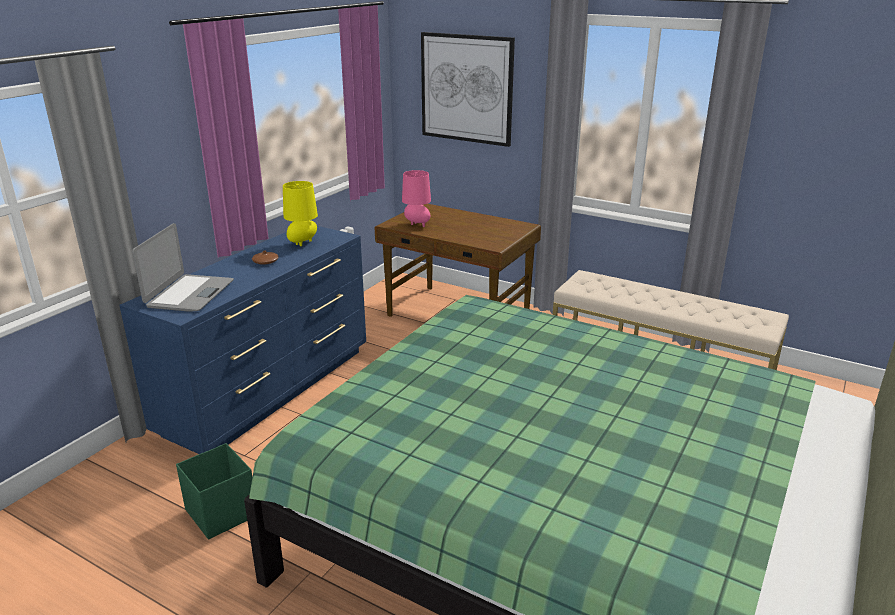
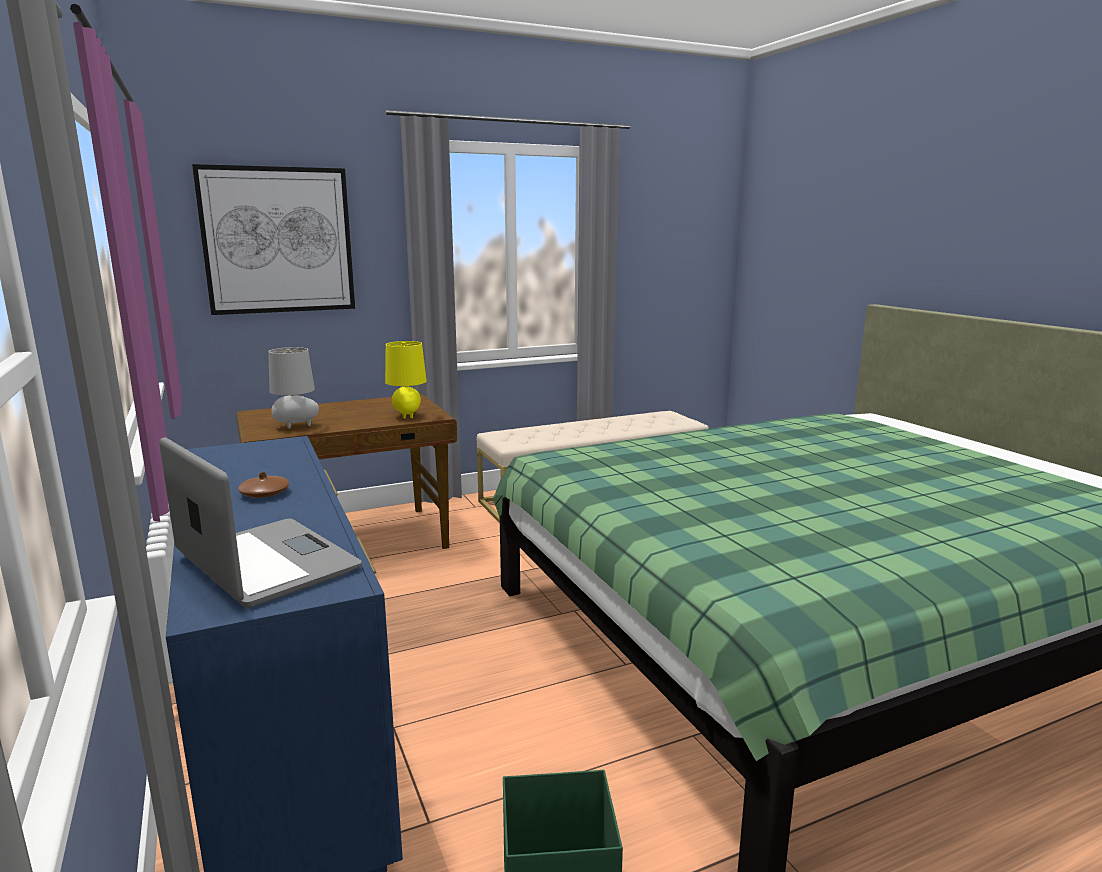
camera: 55 degrees left, 10 degrees down
yellow table lamp [283,181,318,246] -> yellow table lamp moved to [385,341,427,419]
pink table lamp [402,170,431,227] -> grey table lamp [268,347,319,429]

